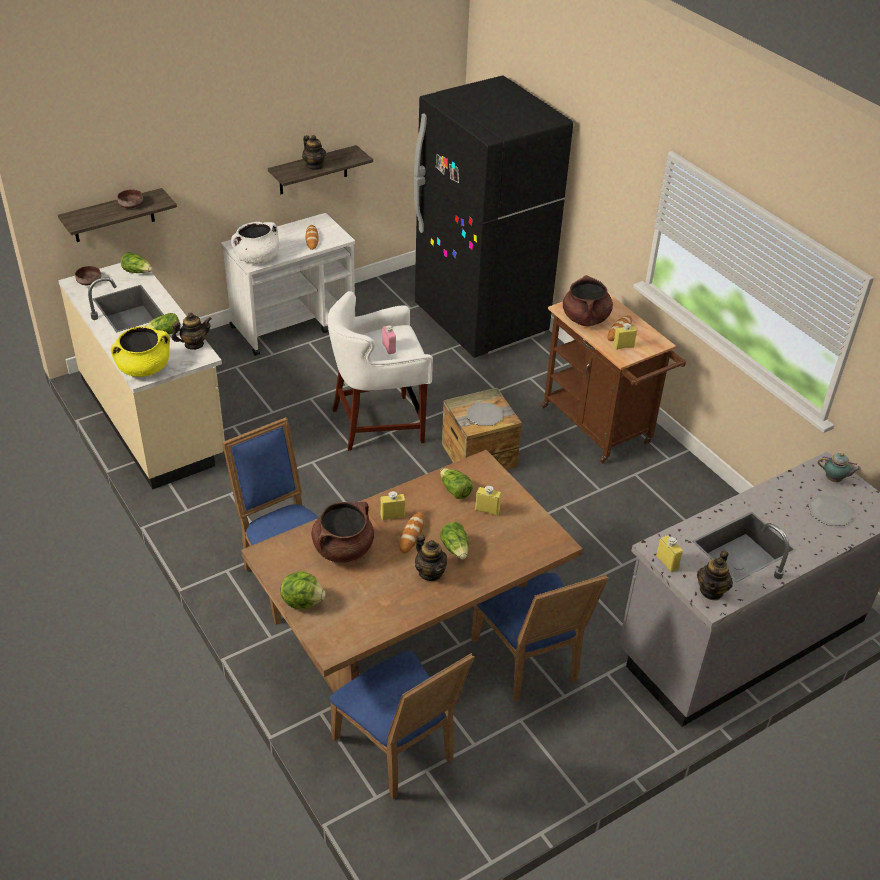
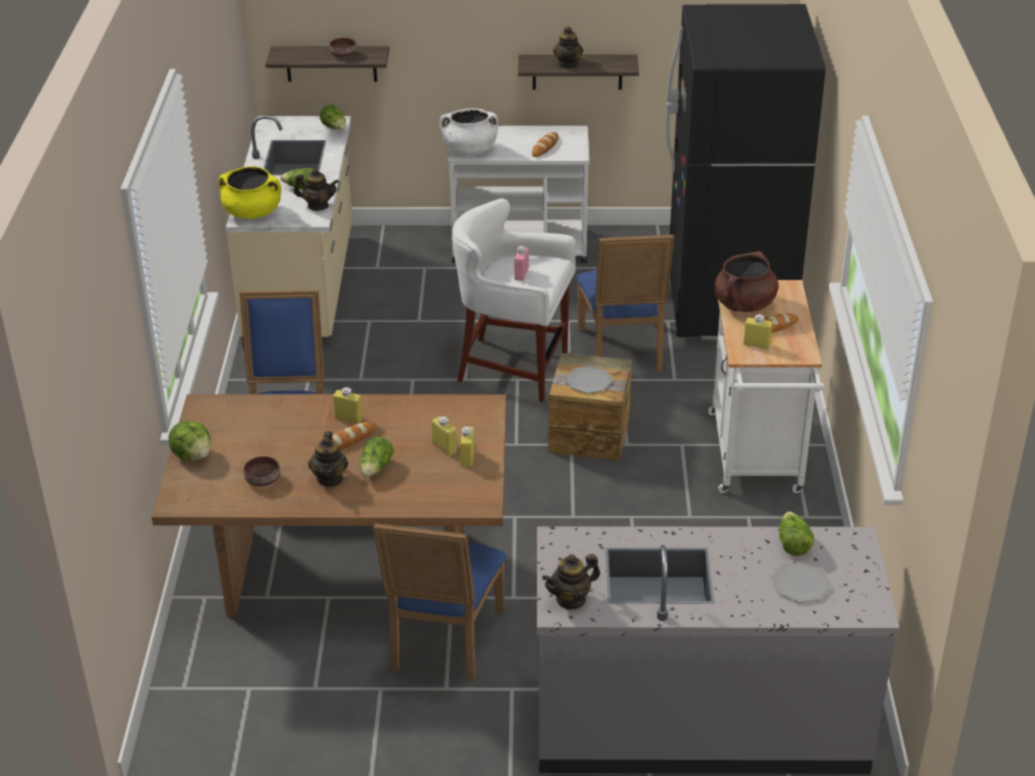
camera: 35 degrees right, 5 degrees down
brown bowl [75,266,101,285] -> brown bowl moved to [244,456,280,486]
brown cooking pot [311,502,374,563] -> none
blue chair [329,650,475,799] -> blue chair moved to [576,235,674,372]
lettuce [440,468,473,499] -> lettuce moved to [779,512,814,556]
brown cart [542,294,686,464] -> white cart [708,280,824,493]
yellow bottle [656,535,683,572] -> yellow bottle moved to [460,427,475,467]
teapot [818,453,861,482] -> none

